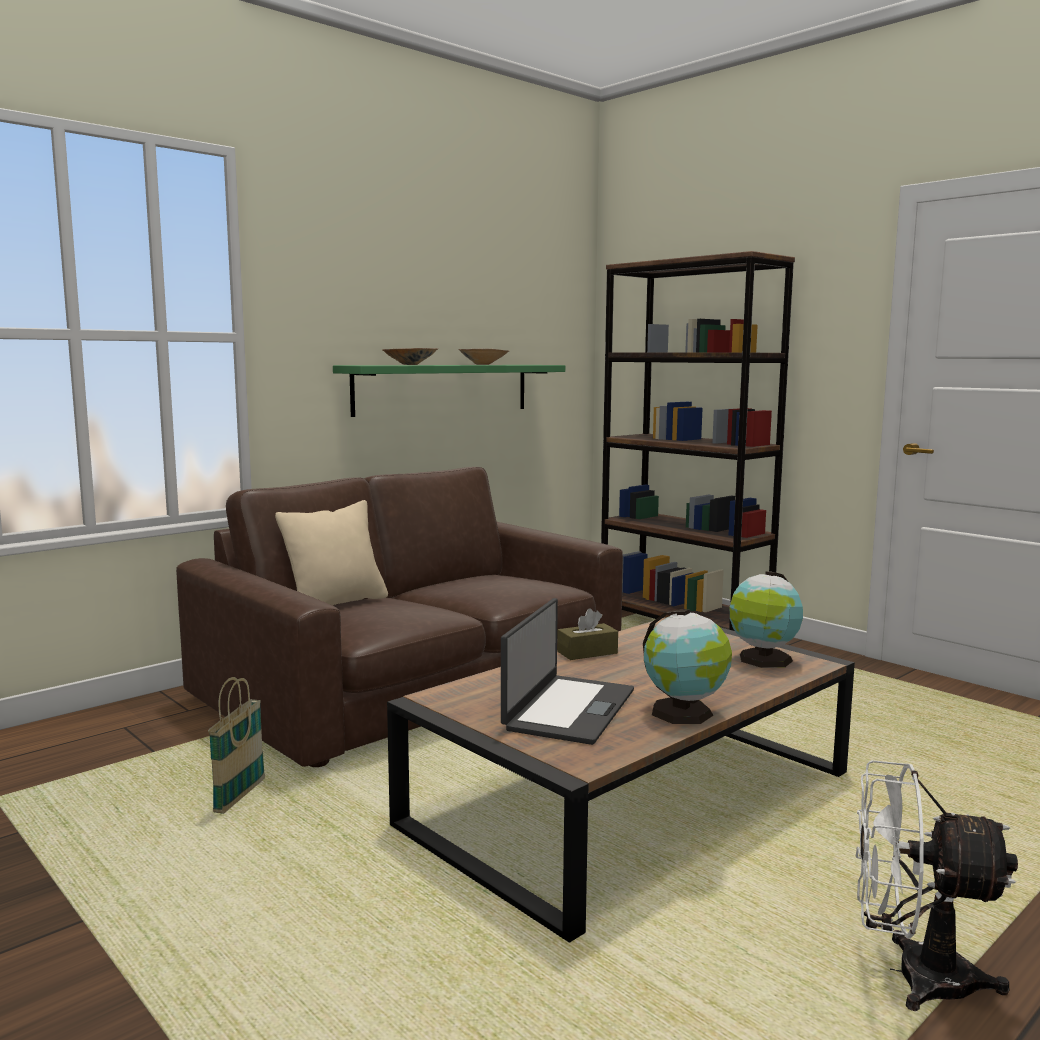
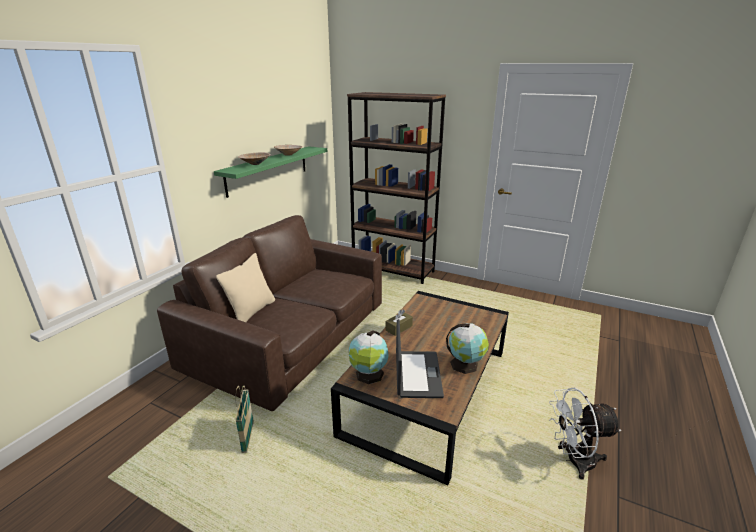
camera: 20 degrees left, 15 degrees up
globe [730,571,803,668] -> globe moved to [349,330,389,384]

